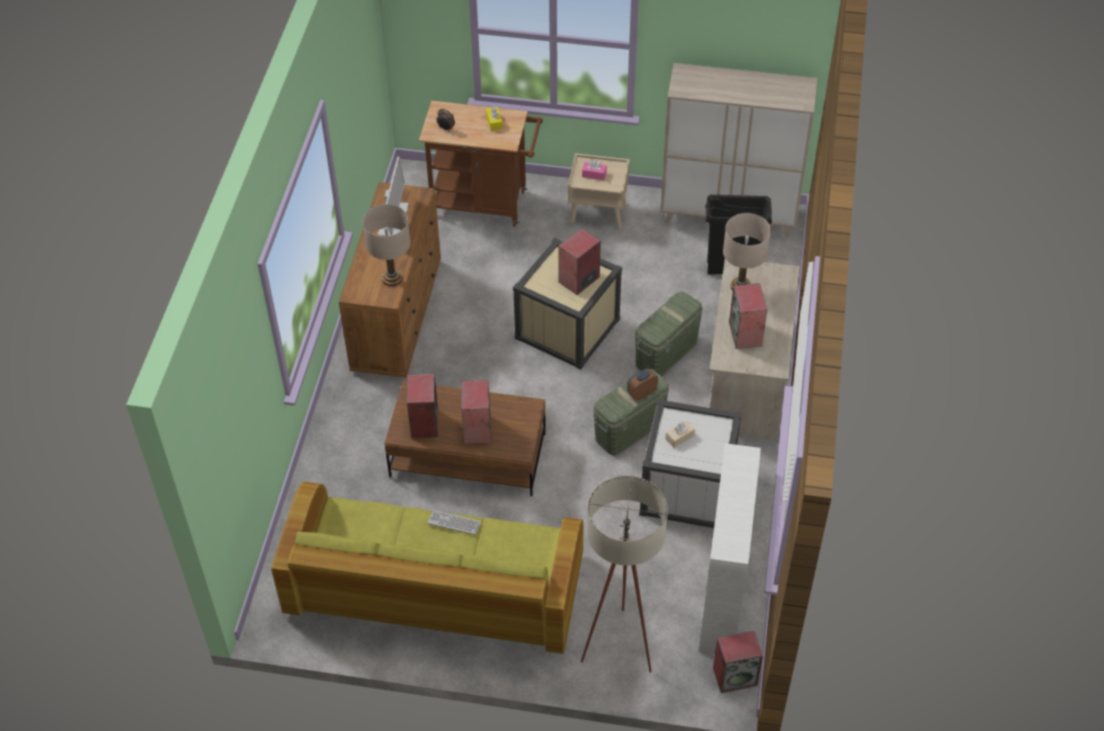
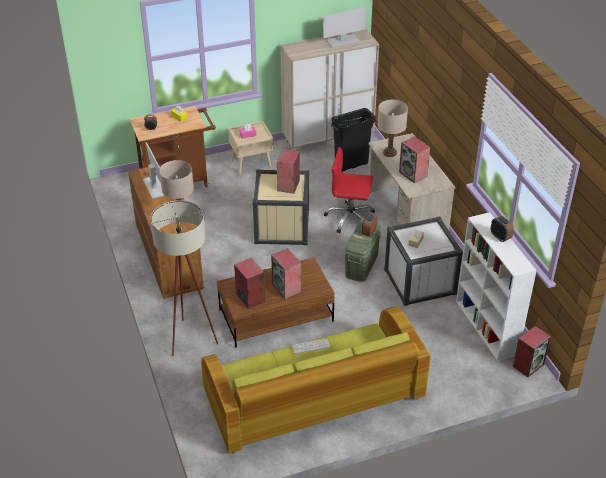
camera: 30 degrees left, 10 degrees down
beige floor lamp [581,476,668,673] -> beige floor lamp moved to [150,200,218,356]
green storage box [635,292,703,377] -> red office chair [324,147,375,234]
none -> monitor [323,7,367,48]
none -> alarm clock [491,216,514,242]

